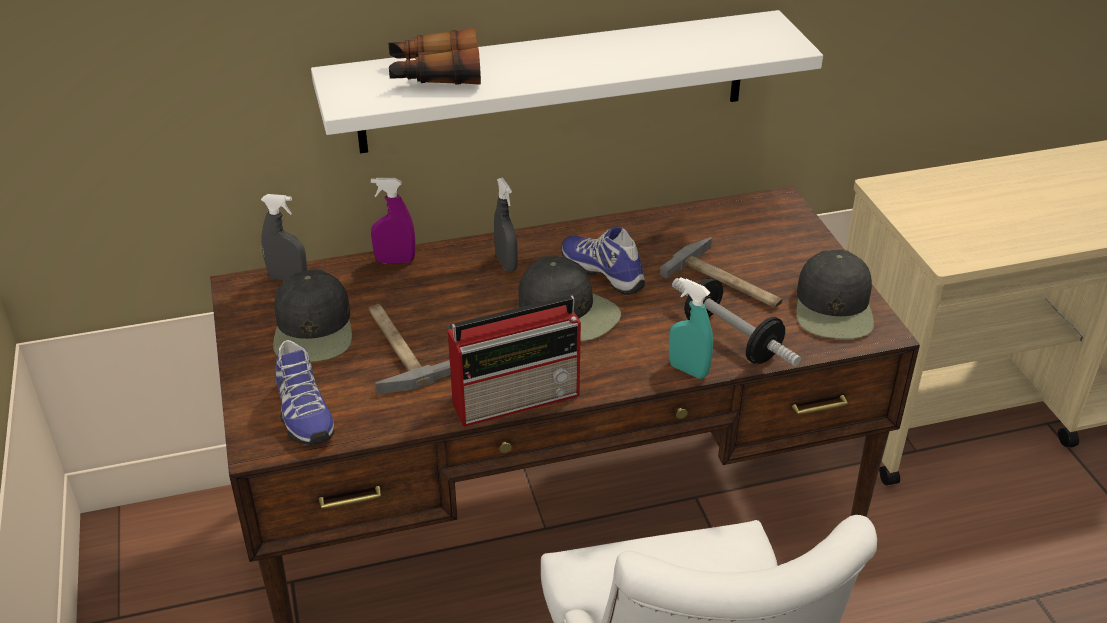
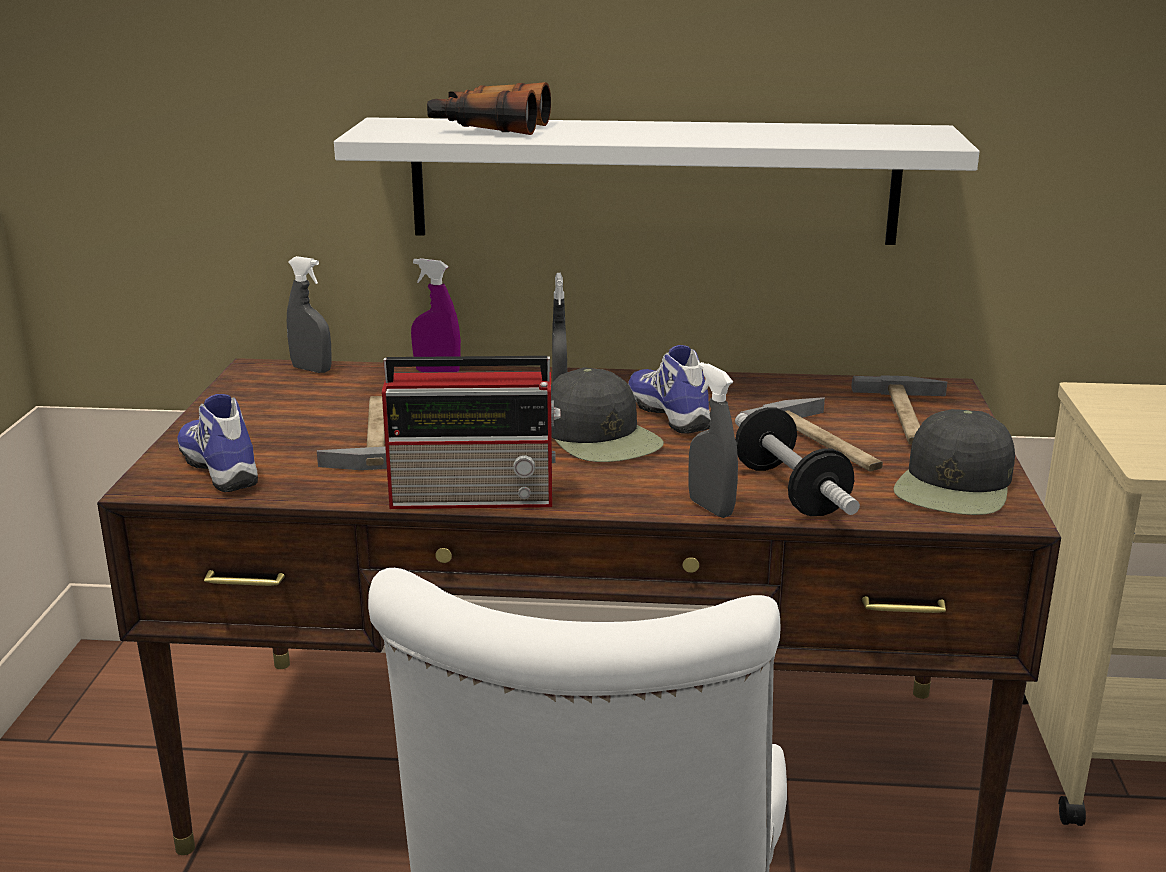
camera: 20 degrees right, 15 degrees down
black cap [273,269,352,362] -> none
shoe [275,340,334,445] -> shoe turned 150 degrees clockwise [177,394,258,492]
turquoise spray bottle [669,277,713,379] -> grey spray bottle [688,362,738,518]
none -> hammer [852,375,947,444]

